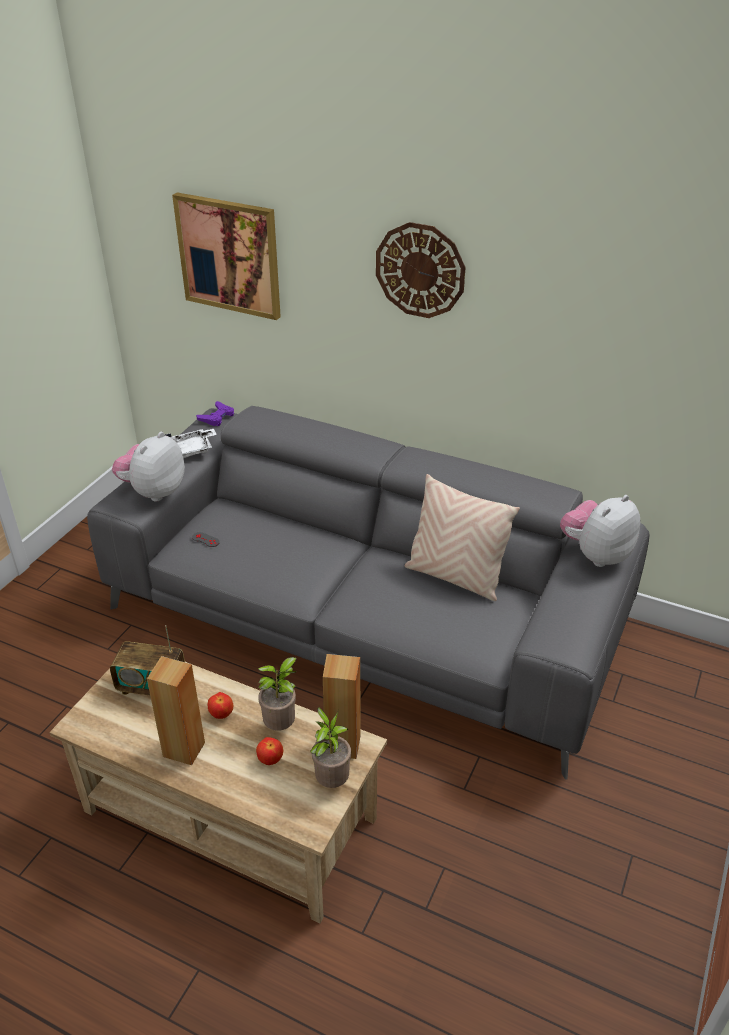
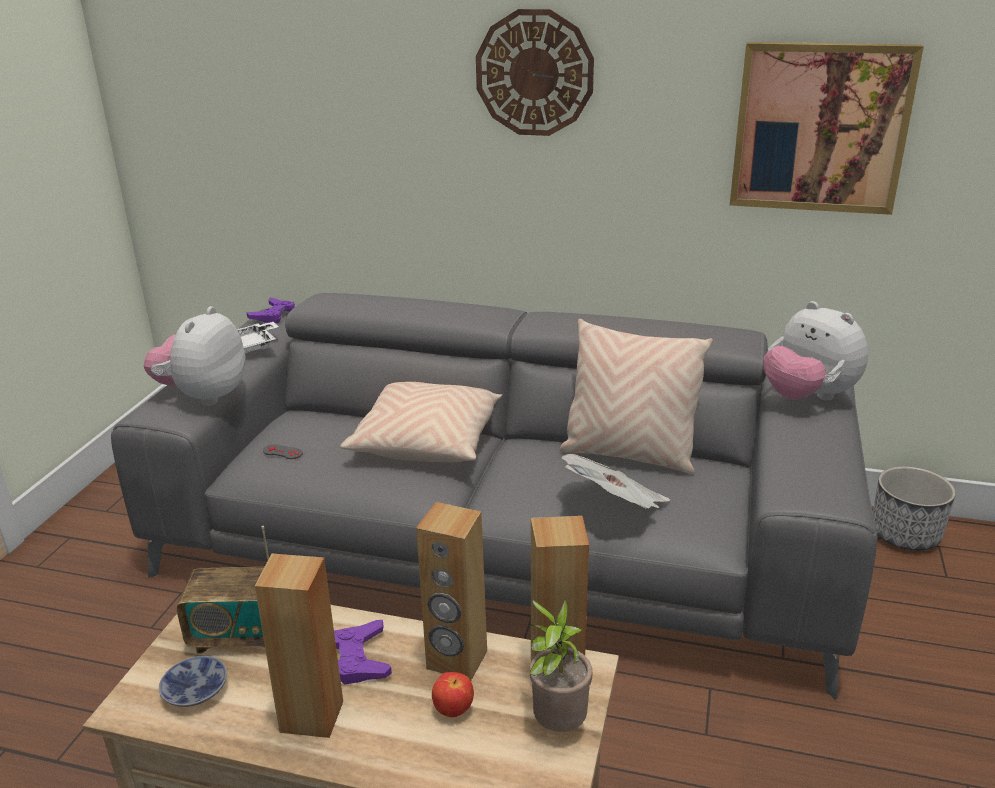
camera: 10 degrees left, 10 degrees down
picture [172,192,281,320] -> picture moved to [730,42,924,215]
apple [208,692,233,719] -> purple game controller [334,620,392,685]
potted plant [258,657,297,731] -> brown speaker [416,502,487,680]
plush toy [560,495,641,567] -> plush toy turned 75 degrees counterclockwise [763,301,868,400]
none -> bowl [159,656,227,707]
none -> beige pillow [340,382,503,462]
none -> newspaper [561,454,670,509]
none -> planter [873,466,956,550]

